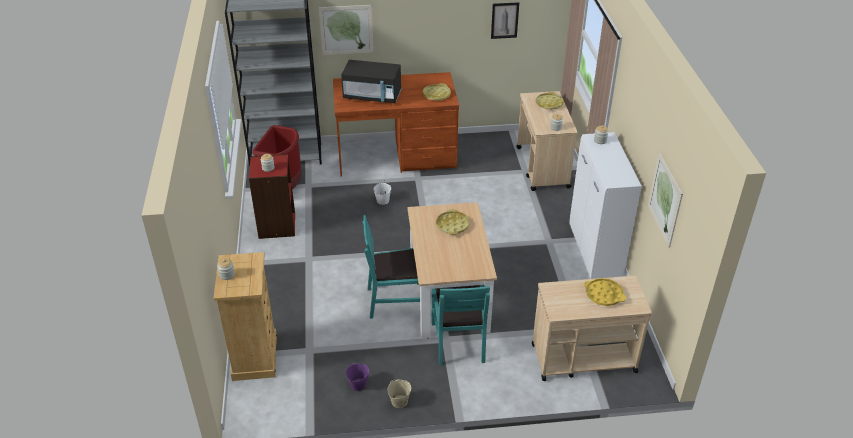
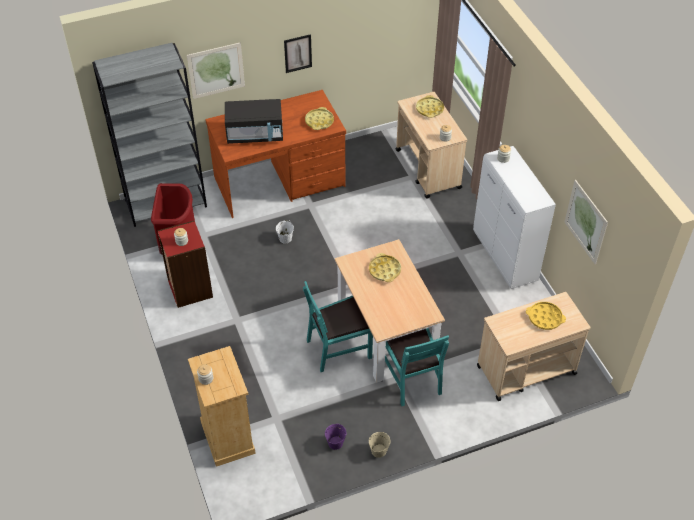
camera: 15 degrees left, 10 degrees up
picture [491,2,519,39] -> picture moved to [284,34,312,73]

